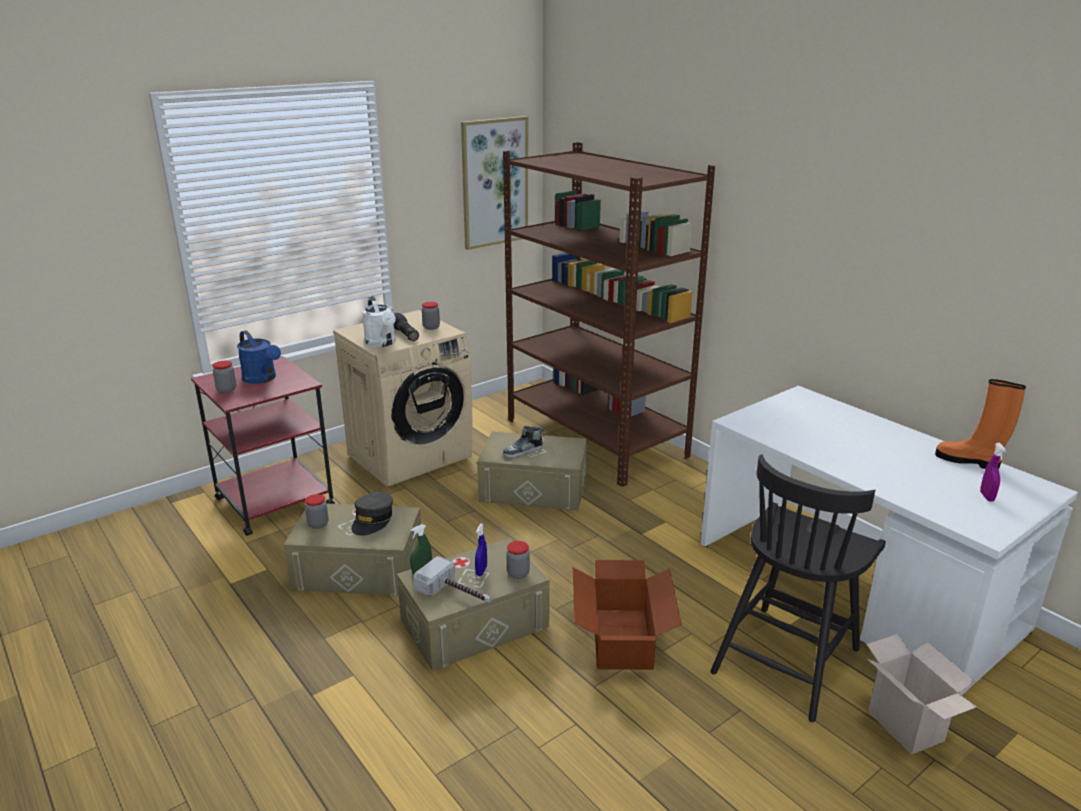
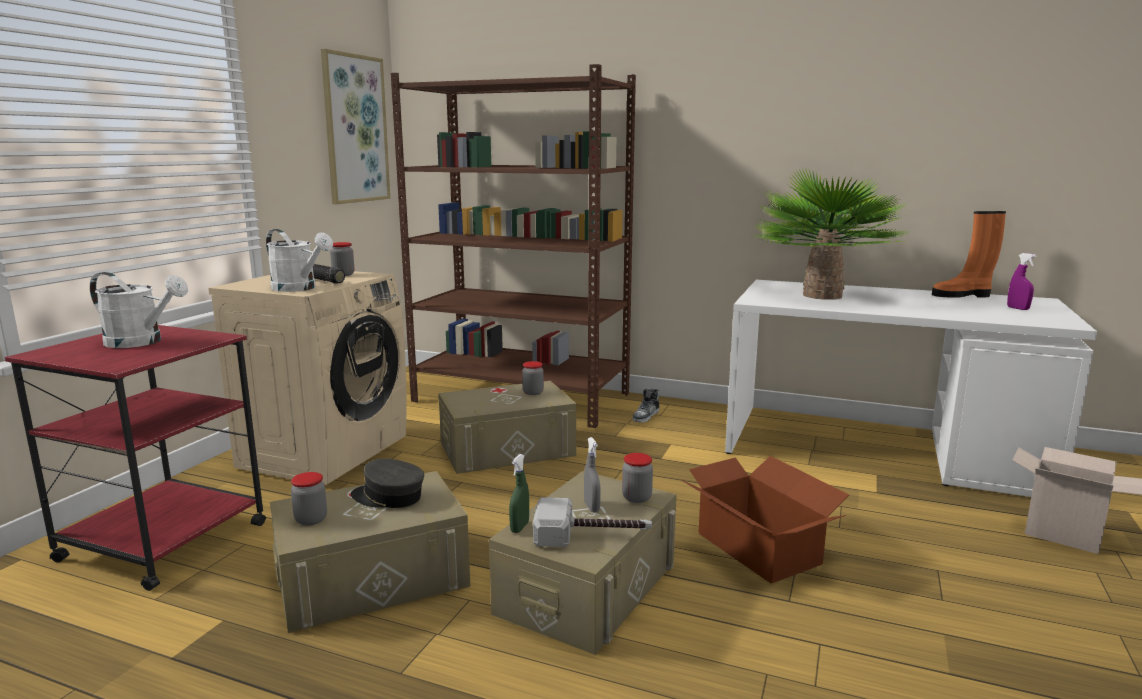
camera: 30 degrees left, 10 degrees down
jar [212,361,236,393] -> jar moved to [522,361,544,395]
blue watering can [237,330,281,384] -> white watering can [90,272,188,348]
grey cap [351,492,393,536] -> grey cap turned 120 degrees clockwise [351,459,424,508]
blue spray bottle [475,524,487,576] -> grey spray bottle [584,437,601,512]
shoe [503,426,544,458] -> shoe moved to [633,389,660,423]
black chair [710,454,886,722] -> none
none -> potted plant [754,168,911,300]

